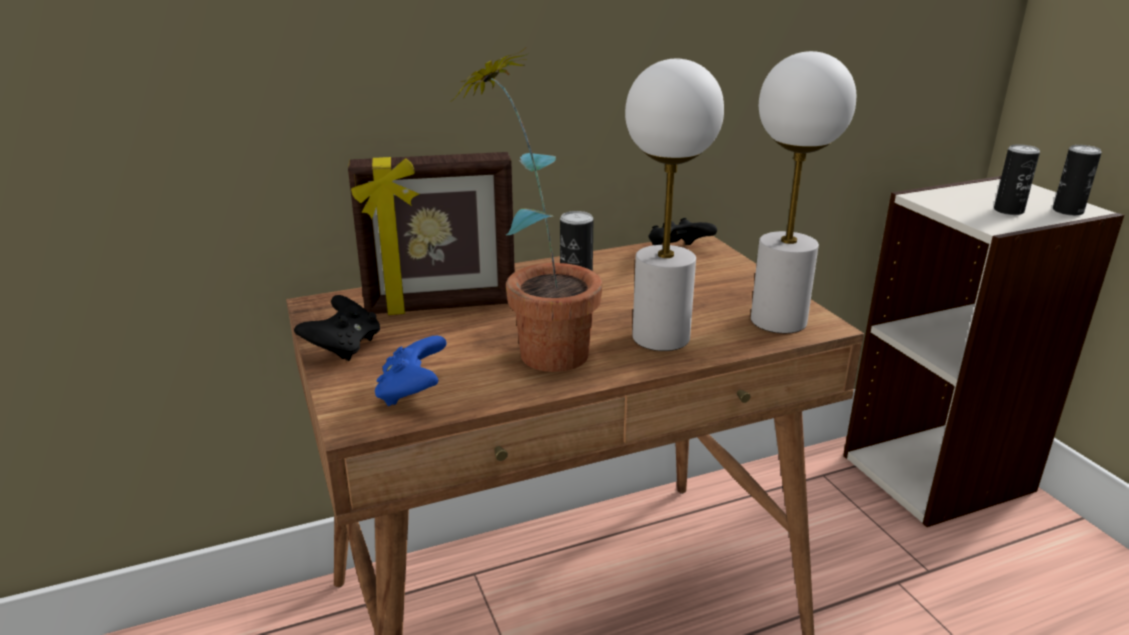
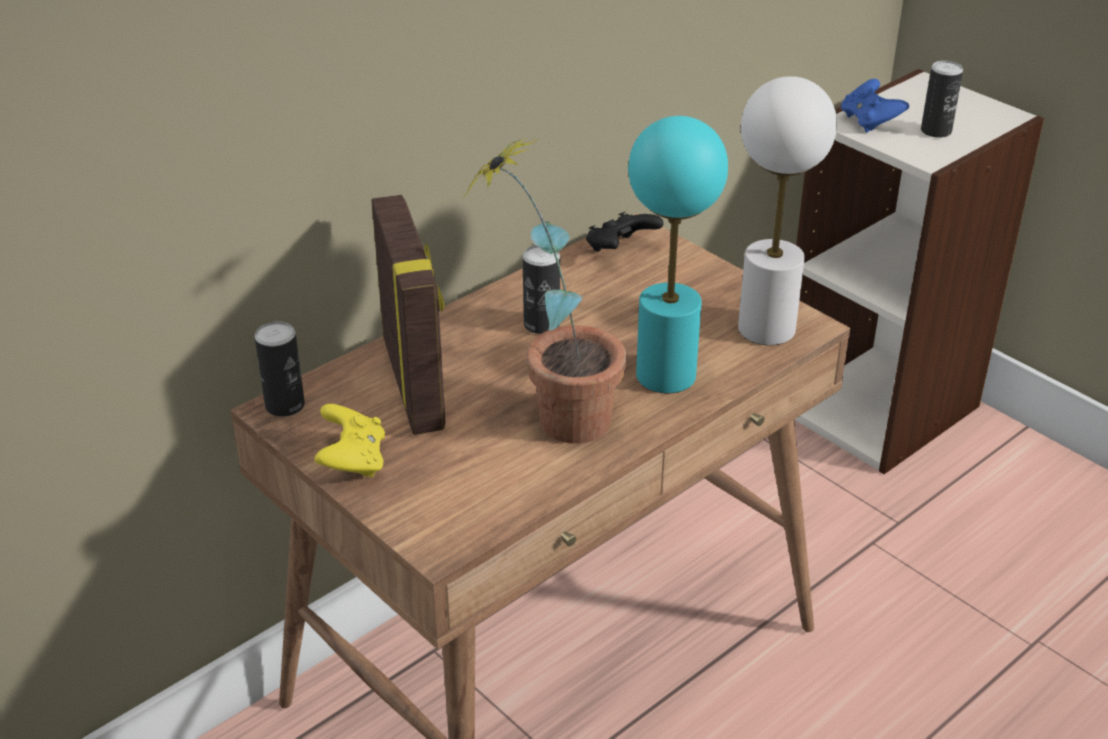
camera: 20 degrees left, 10 degrees up
black game controller [294,295,380,361] -> yellow game controller [314,404,385,477]
picture frame [348,152,515,315] -> picture frame turned 75 degrees counterclockwise [371,195,445,435]
blue game controller [375,336,447,406] -> blue game controller moved to [841,79,909,133]
white table lamp [625,59,724,351] -> turquoise table lamp [628,116,728,393]
can [1053,145,1102,216] -> can moved to [255,321,305,417]

